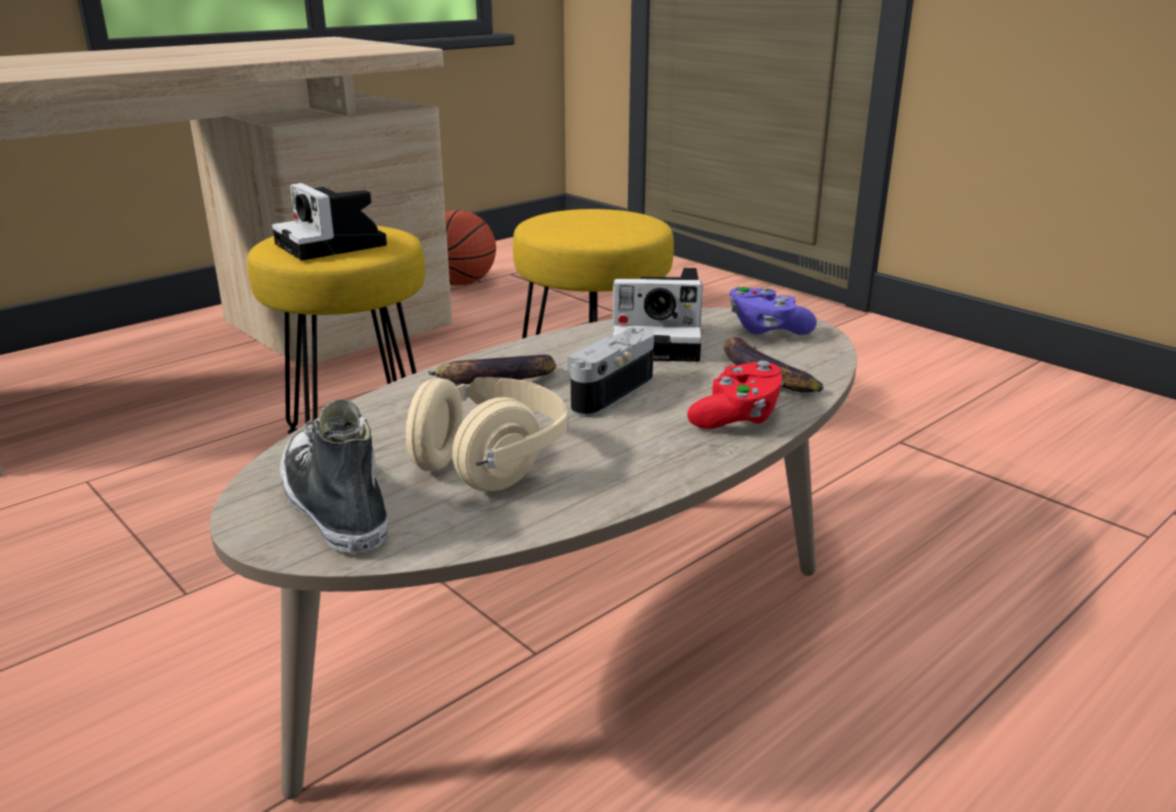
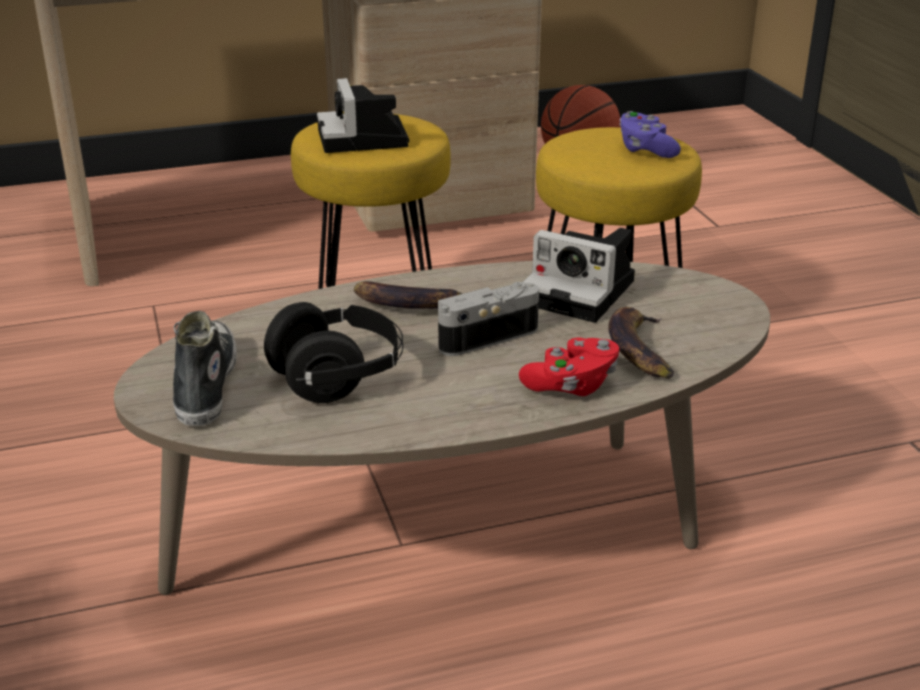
camera: 25 degrees right, 5 degrees up
beige headphones [405,377,568,491] -> black headphones [264,302,403,403]
purple game controller [729,286,817,335] -> purple game controller moved to [619,111,681,158]

